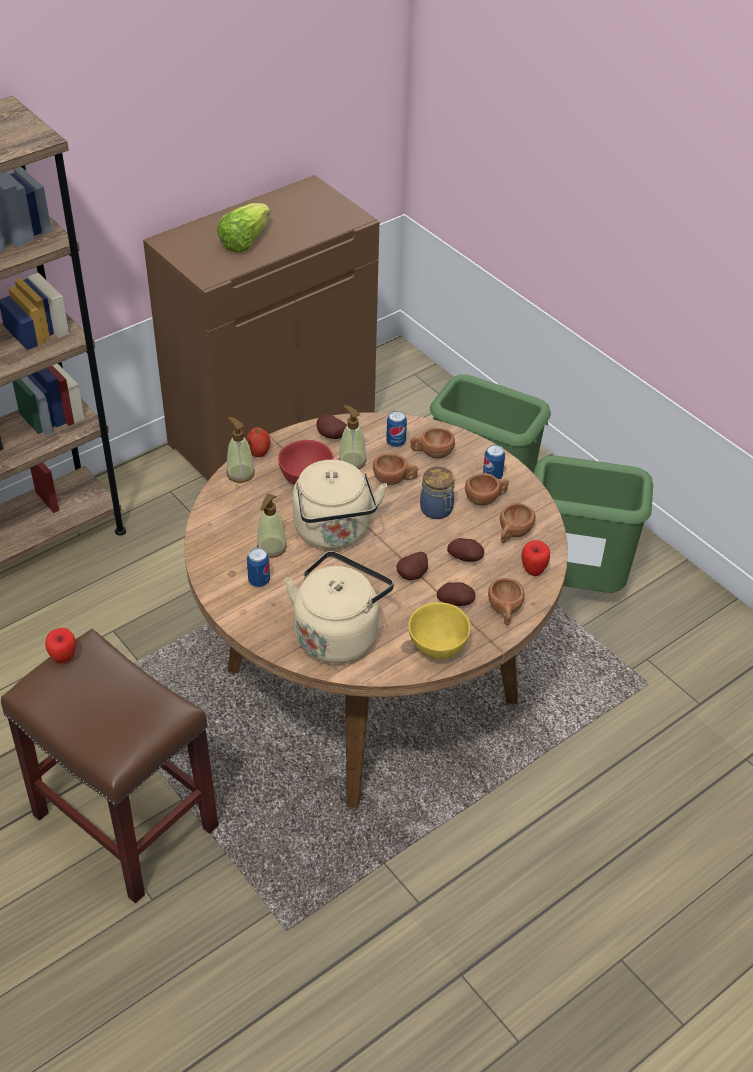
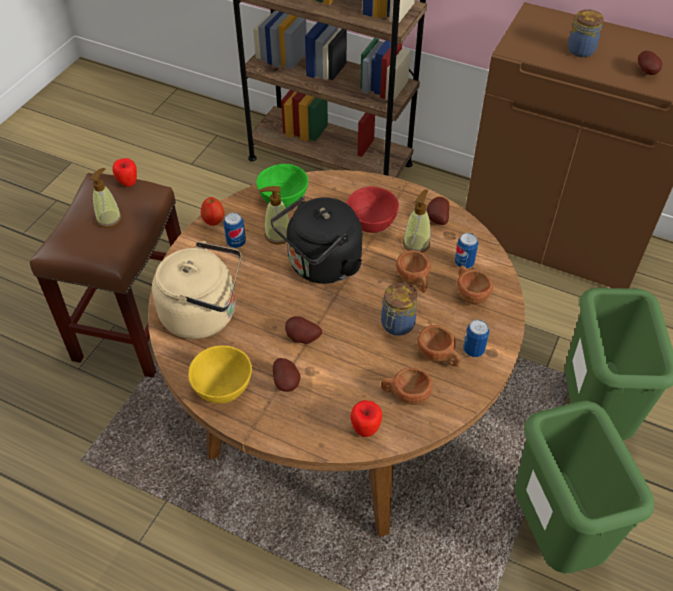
camera: 65 degrees right, 5 degrees up
lettuce [217,203,270,252] -> jar [568,9,604,57]
soap dispenser [227,417,255,483] -> soap dispenser moved to [90,168,122,228]
apple [246,427,271,457] -> apple moved to [201,197,224,226]
beige kettle [292,460,387,549] -> black kettle [271,197,362,284]
potato [447,538,484,562] -> potato moved to [638,50,662,75]
brown cup [488,578,525,625] -> none
none -> green bowl [256,164,308,208]

